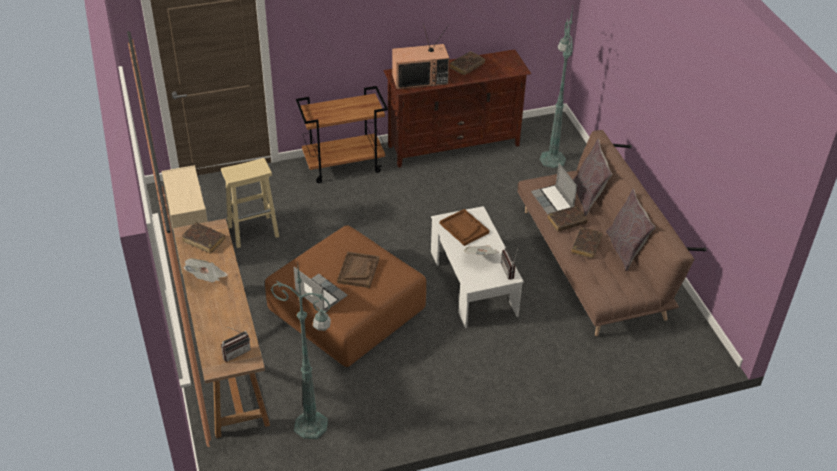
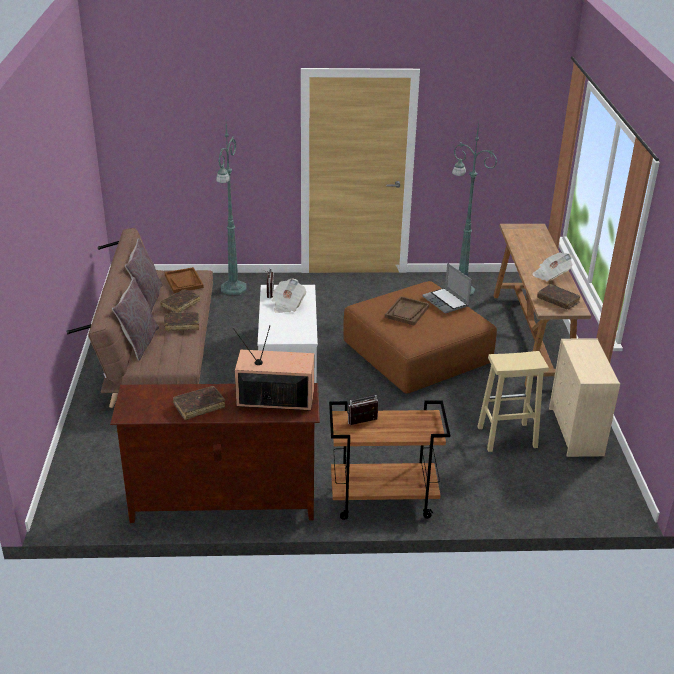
camera: 165 degrees left, 10 degrees down
radio [221,326,251,362] -> radio moved to [347,395,378,425]
brown tray [440,209,489,246] -> brown tray moved to [165,267,204,293]
laptop [531,163,577,214] -> none
green floor lamp [540,7,573,168] -> green floor lamp moved to [216,123,246,295]

